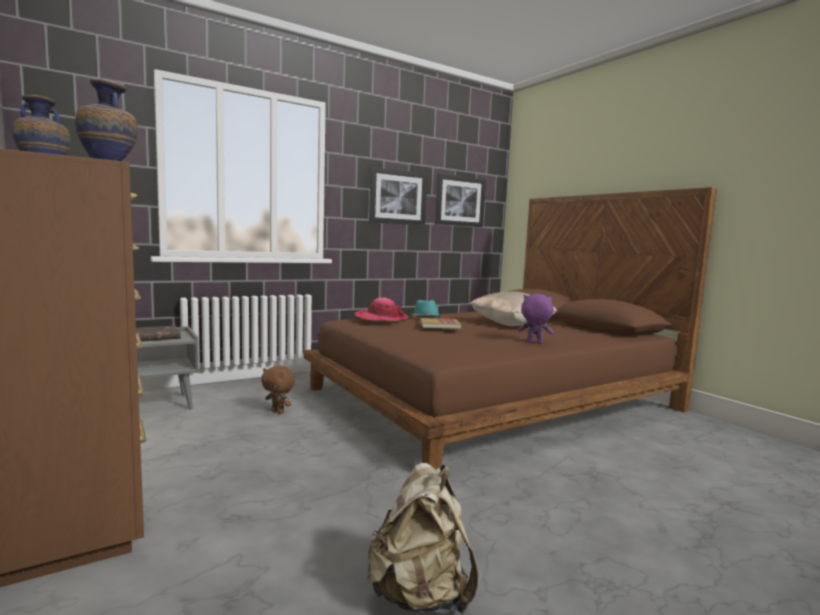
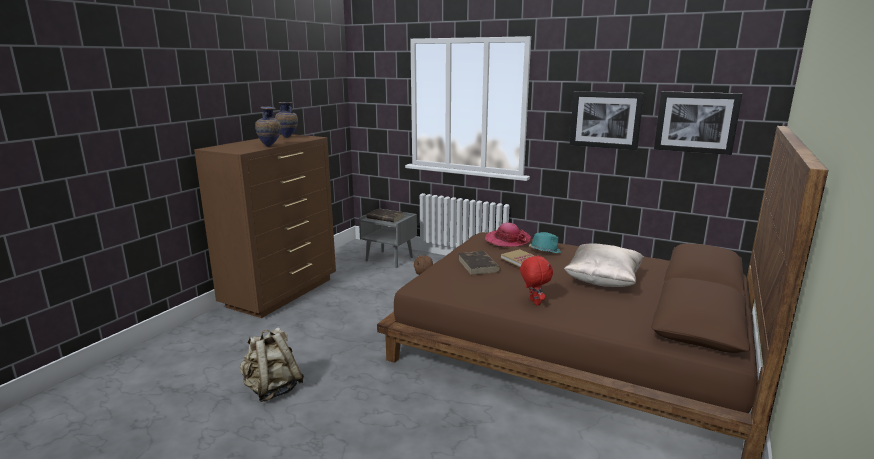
camera: 60 degrees right, 10 degrees up
purple plush toy [518,294,554,344] -> red plush toy [520,255,553,305]
none -> brown book [458,251,501,275]

